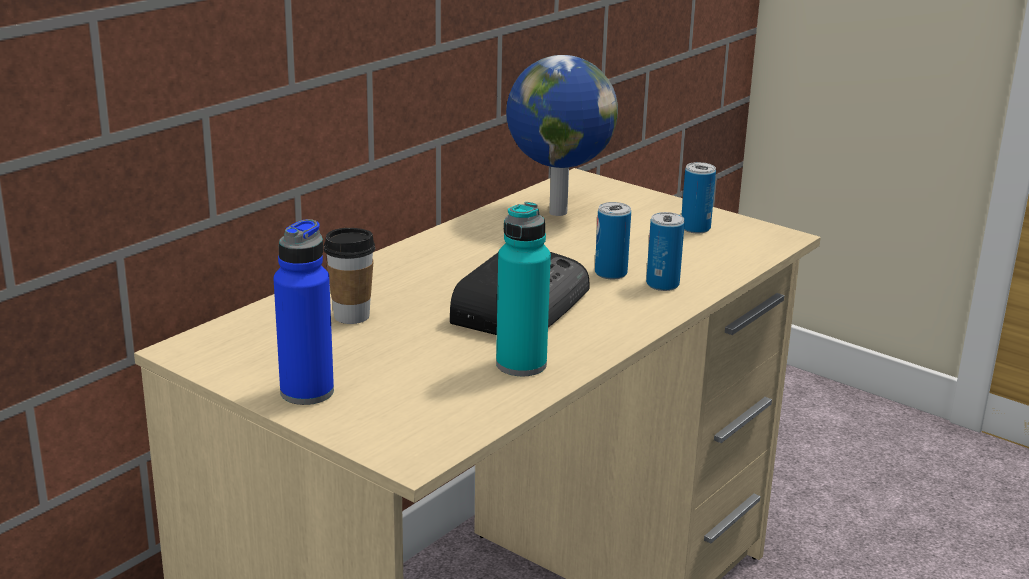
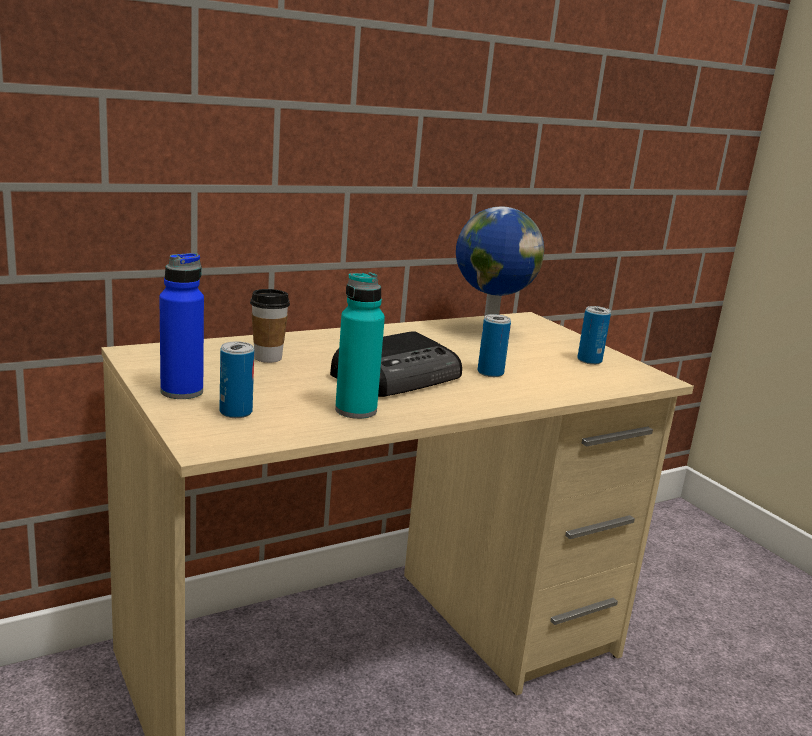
camera: 20 degrees right, 5 degrees down
can [646,212,685,291] -> can moved to [220,341,254,418]

